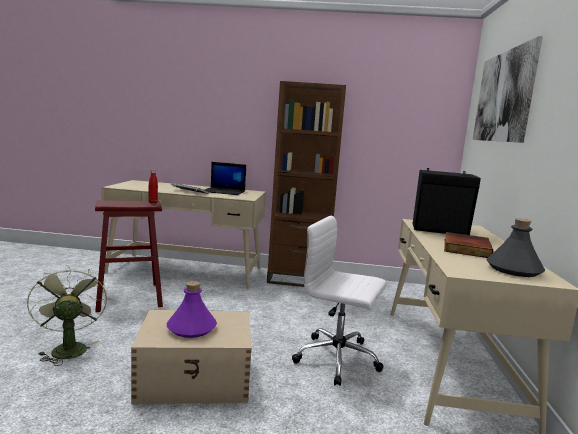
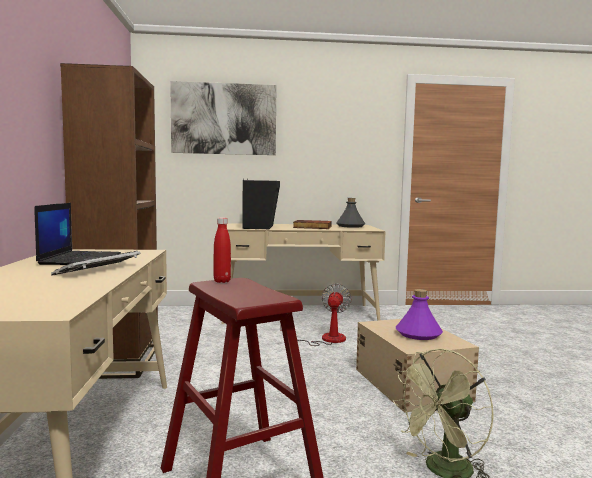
camera: 100 degrees left, 5 degrees down
white office chair [292,215,386,386] -> fan [280,283,352,346]

